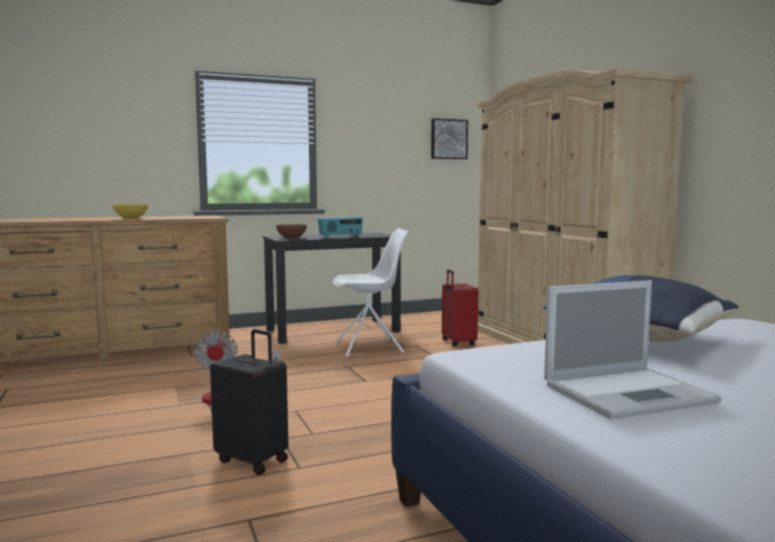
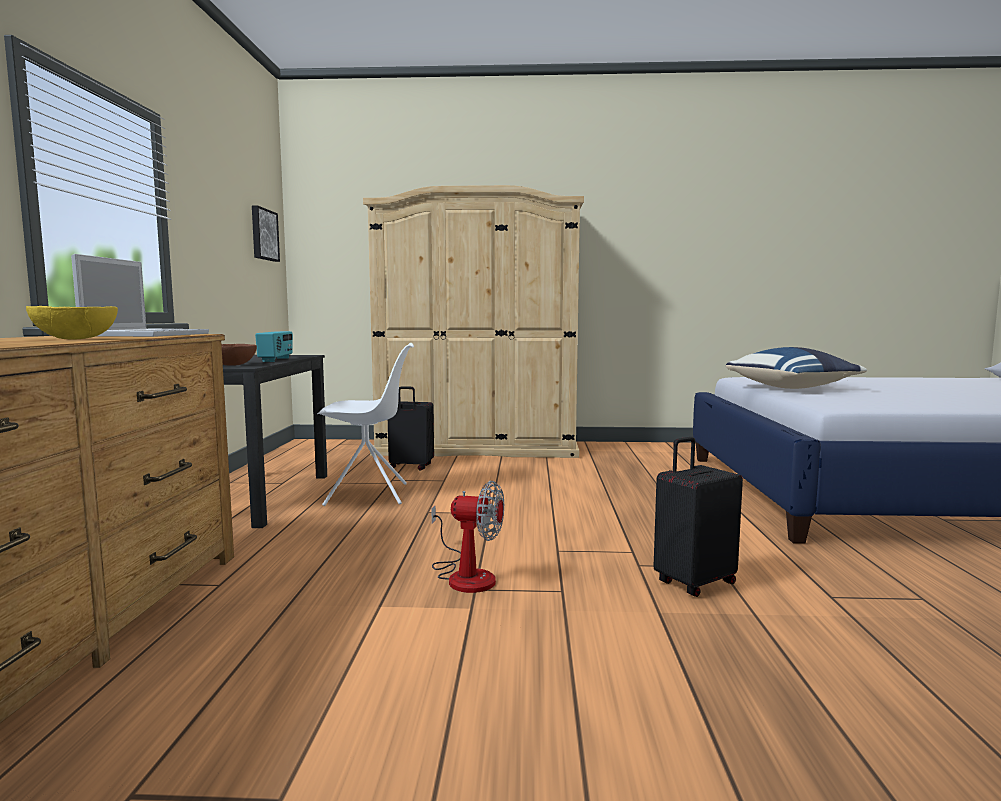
camera: 65 degrees left, 0 degrees up
white chair [333,228,409,357] -> white chair turned 75 degrees clockwise [317,343,414,506]
red suitcase [442,269,478,347] -> black suitcase [388,386,434,471]
laptop [544,280,722,419] -> laptop moved to [71,254,209,337]

